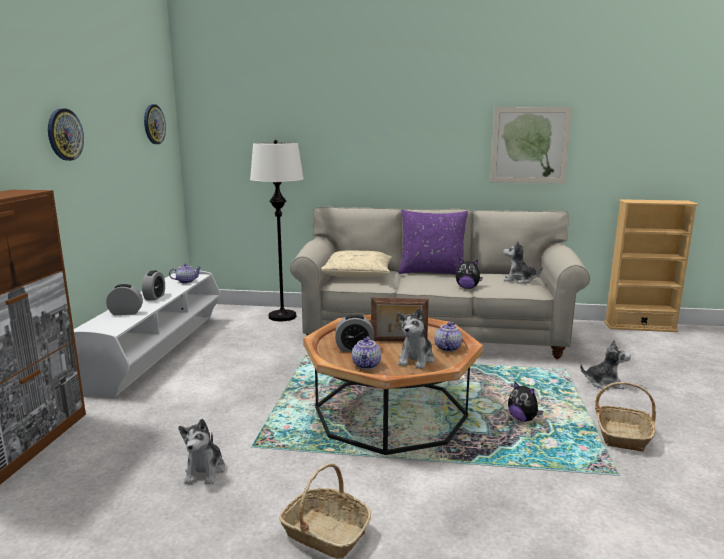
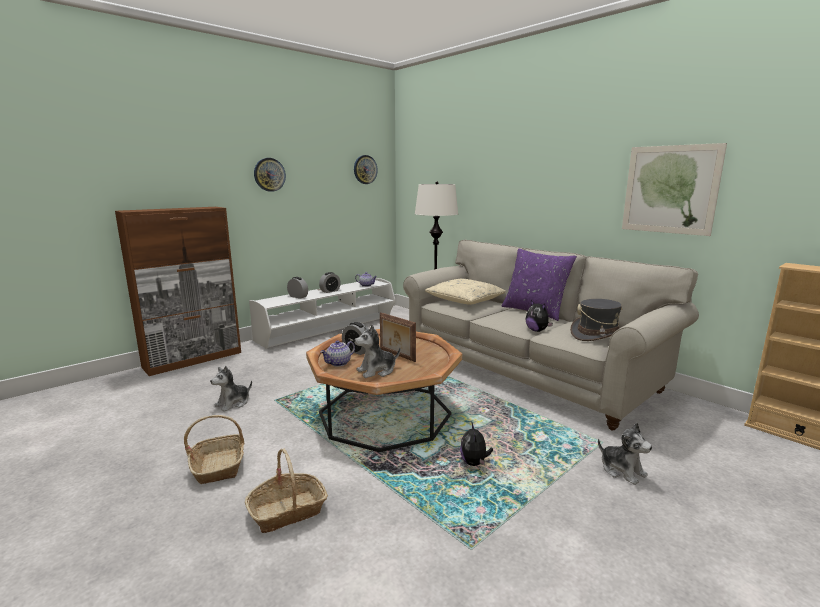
camera: 40 degrees right, 0 degrees up
teapot [435,322,462,352] -> none
plush toy [503,241,543,284] -> grey hat [570,299,622,341]
basket [595,382,656,452] -> basket moved to [245,448,328,533]

